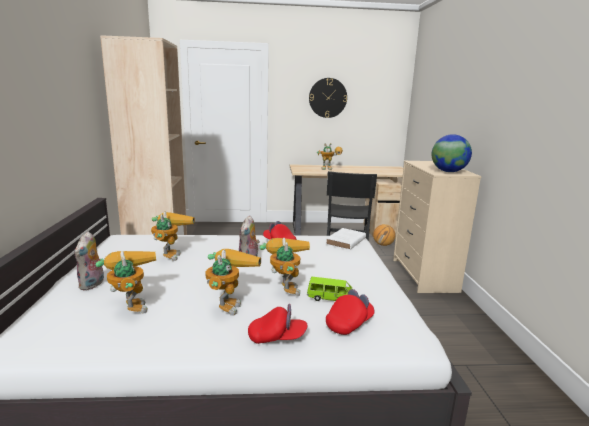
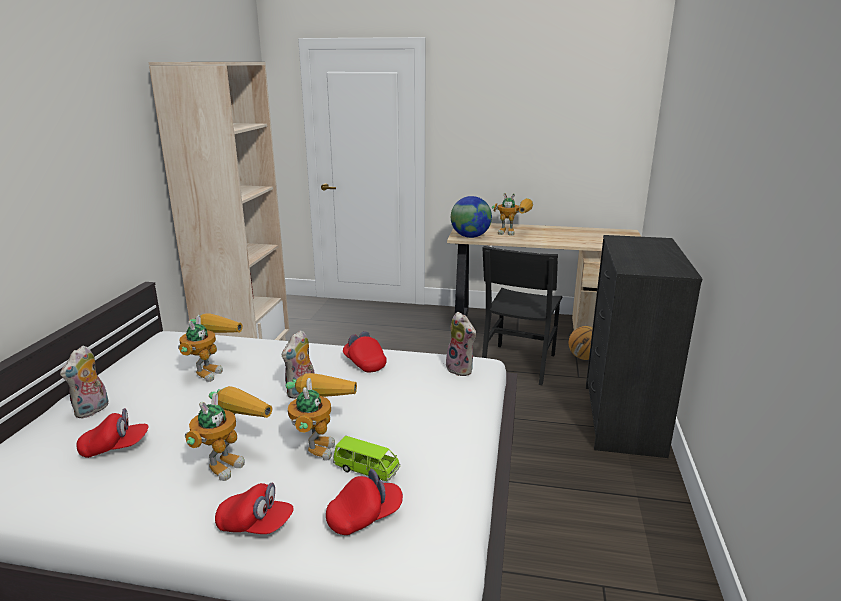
camera: 15 degrees right, 5 degrees up
toy robot [96,251,156,314] -> red cap [77,408,149,458]
wall clock [309,78,347,118] -> none
white book [326,228,366,250] -> plush toy [446,312,476,376]
beige dresser [393,161,482,293] -> black dresser [586,235,702,458]
globe [432,134,472,172] -> globe moved to [451,196,492,238]

